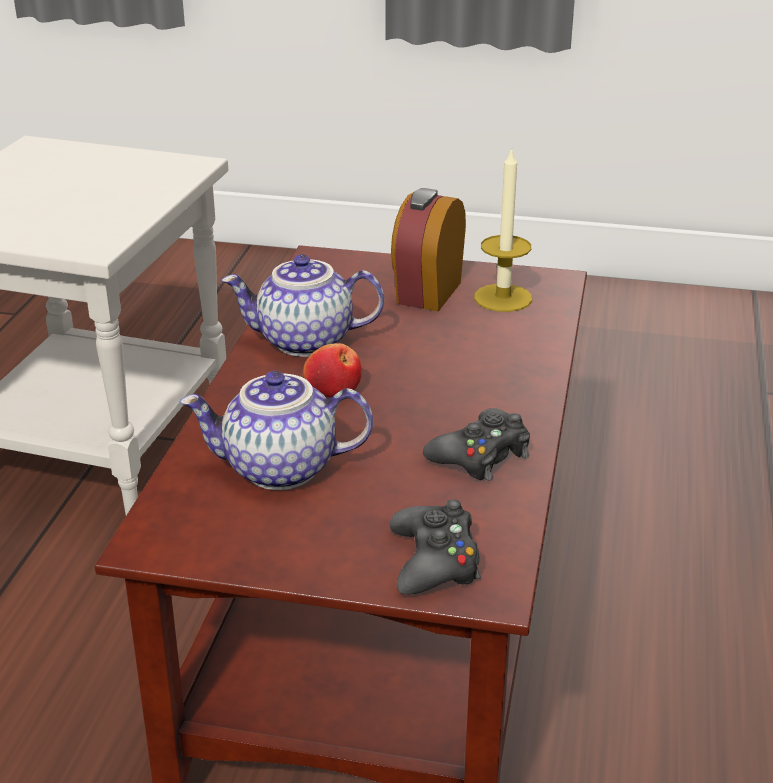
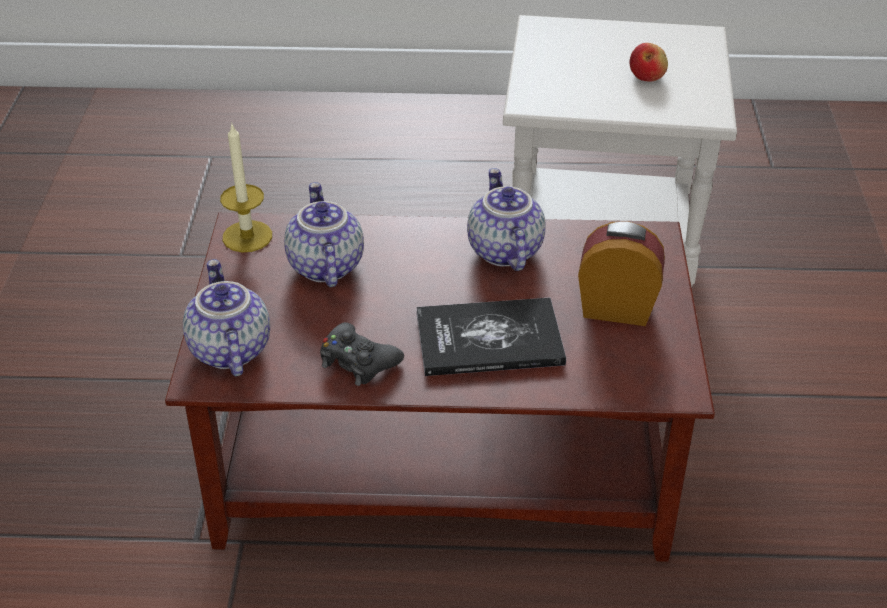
camera: 80 degrees right, 10 degrees up
apple [303,343,362,397] -> apple moved to [630,43,668,82]
black game controller [390,499,481,595] -> teapot [183,259,270,376]
candle [474,147,532,312] -> candle moved to [220,122,272,253]
none -> book [416,298,566,376]

